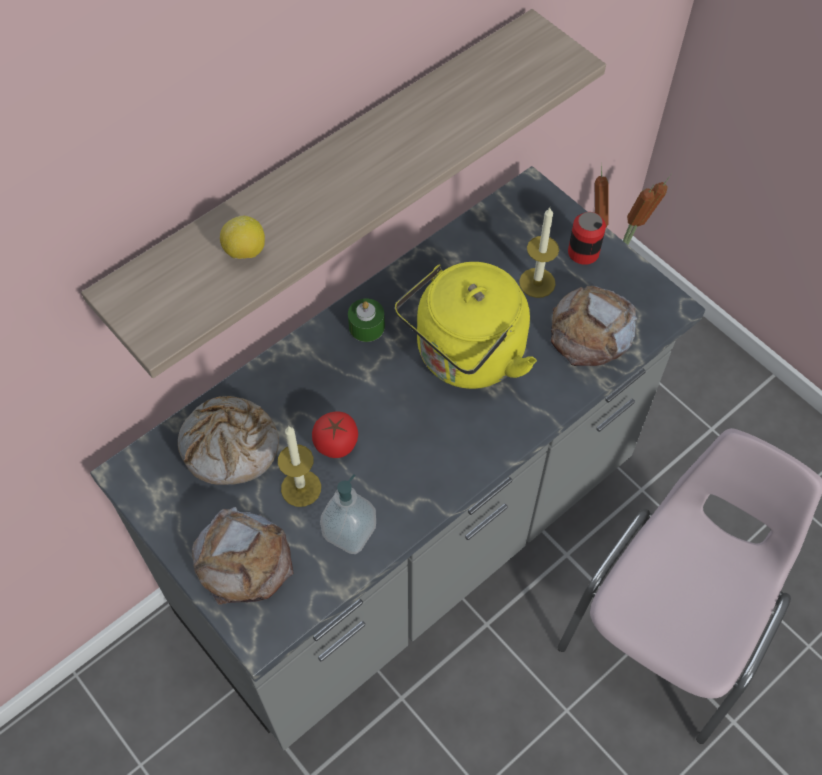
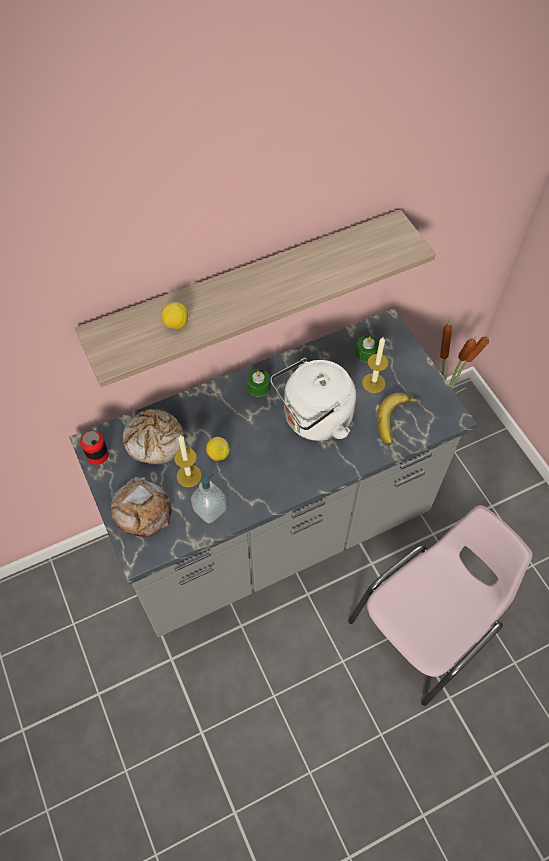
camera: 15 degrees right, 0 degrees up
tomato [312,412,358,458] -> lemon [206,437,230,461]
yellow kettle [395,262,537,389] -> white kettle [271,358,356,441]
bread [551,286,637,366] -> banana [377,393,422,445]
can [568,212,606,265] -> can moved to [80,431,109,465]
none -> green candle [356,335,379,362]

